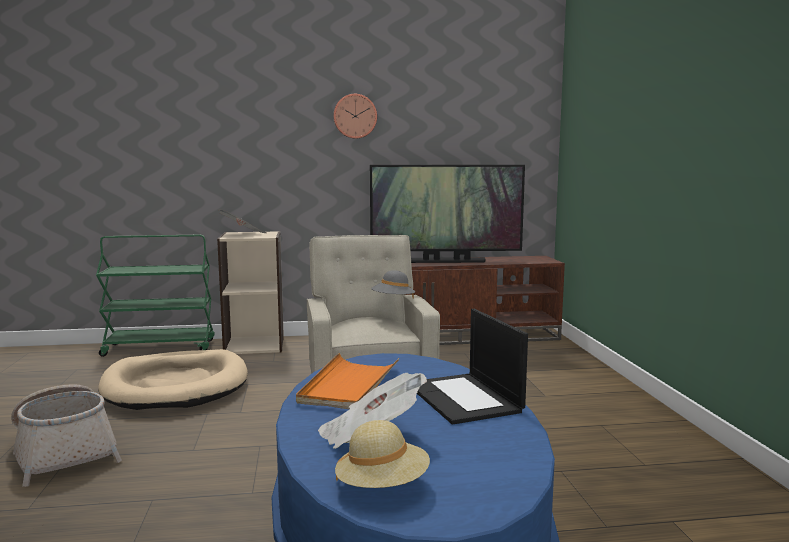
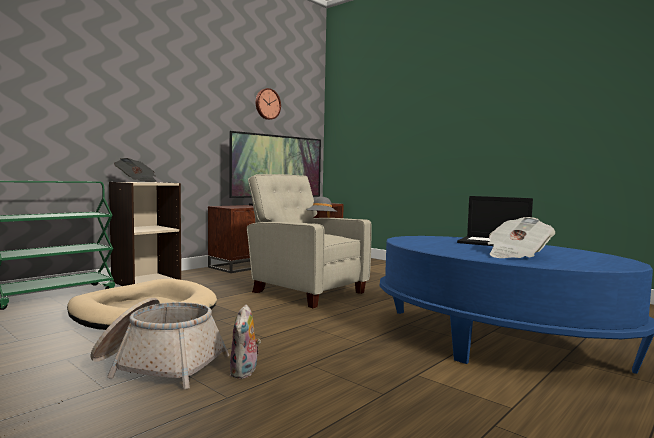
camera: 40 degrees left, 5 degrees down
orange tray [296,353,399,409] -> none
wall clock [333,94,377,139] -> wall clock moved to [256,88,281,120]
beige hat [335,420,430,488] -> none
none -> plush toy [230,305,261,379]

